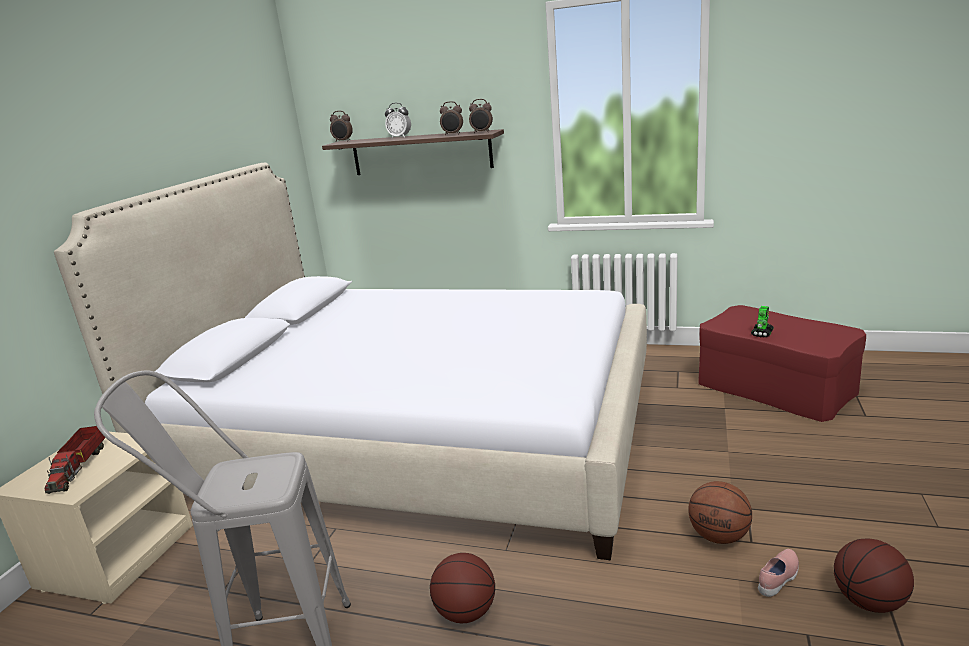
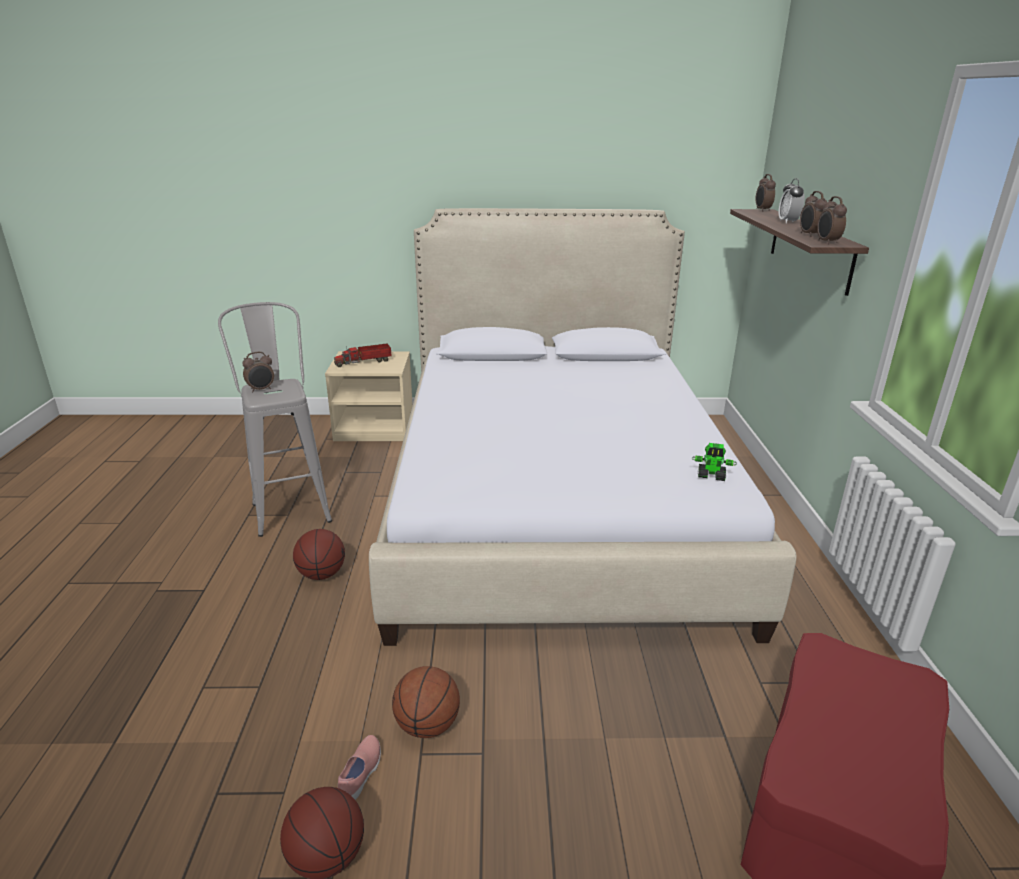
camera: 70 degrees right, 5 degrees up
toy robot [751,306,774,337] -> toy robot moved to [692,443,737,481]
pink shoe [758,549,799,597] -> pink shoe turned 105 degrees counterclockwise [338,735,381,800]
none -> alarm clock [242,352,274,392]

